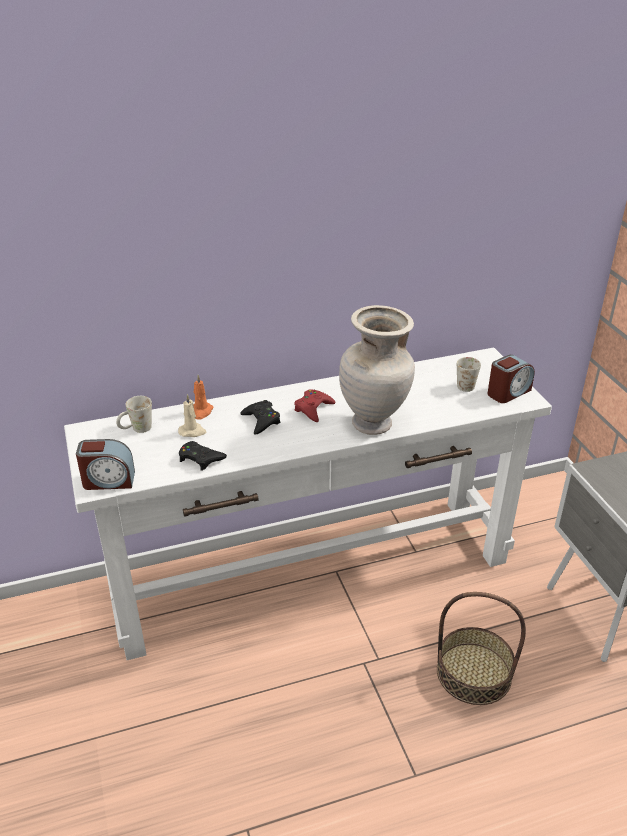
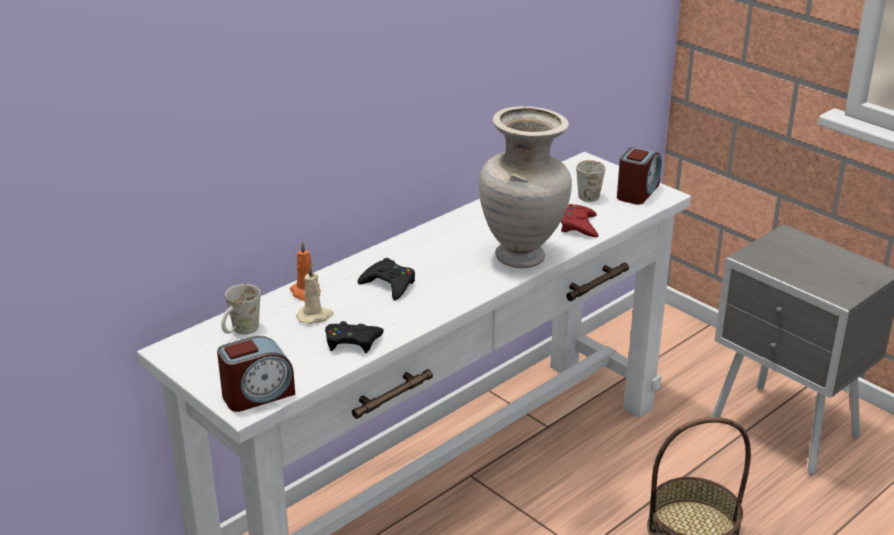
camera: 25 degrees left, 5 degrees down
red game controller [294,389,335,422] -> red game controller moved to [561,204,599,237]

